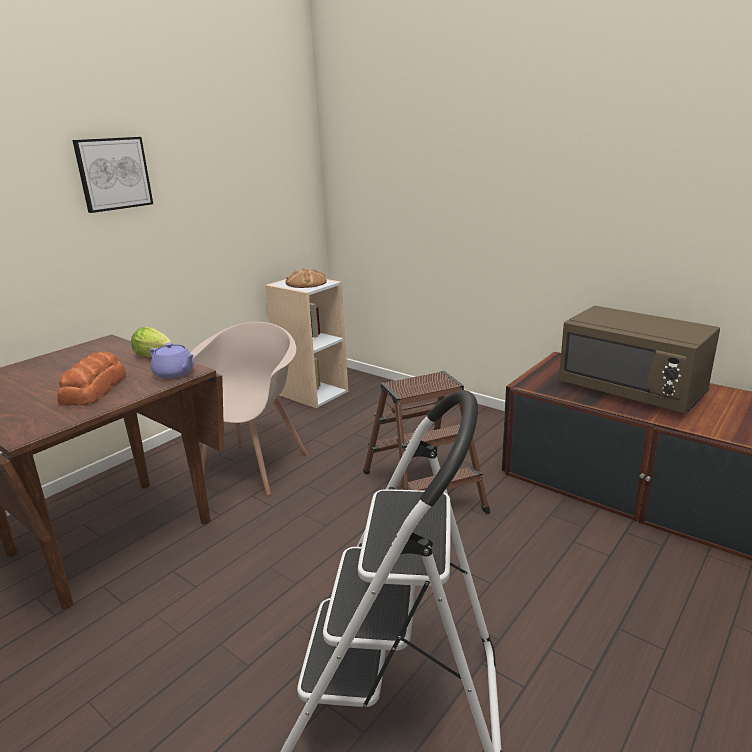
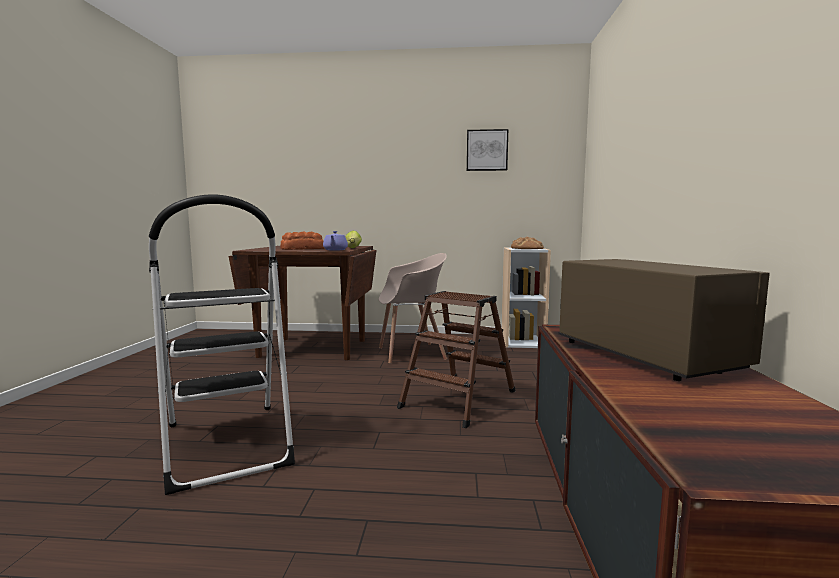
camera: 55 degrees right, 15 degrees down
picture [72,137,153,213] -> picture moved to [467,129,508,171]
brown microwave [559,306,720,413] -> brown microwave turned 150 degrees clockwise [559,259,770,381]

